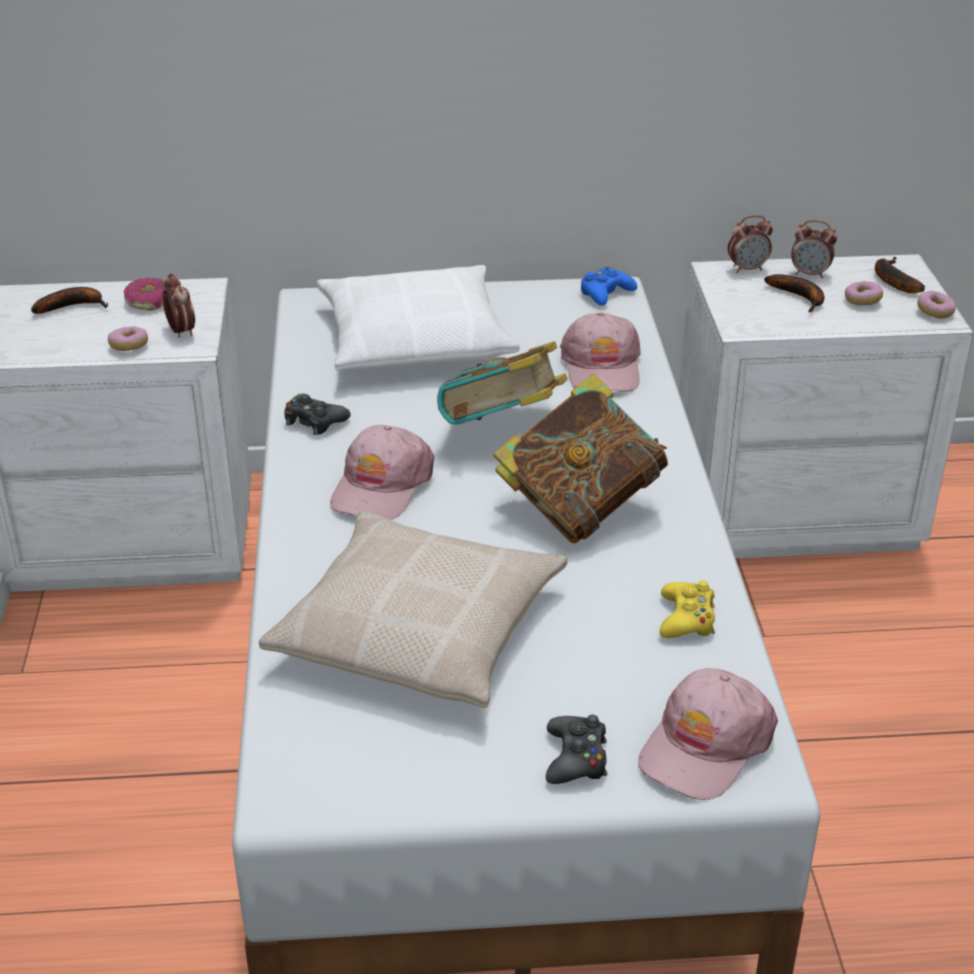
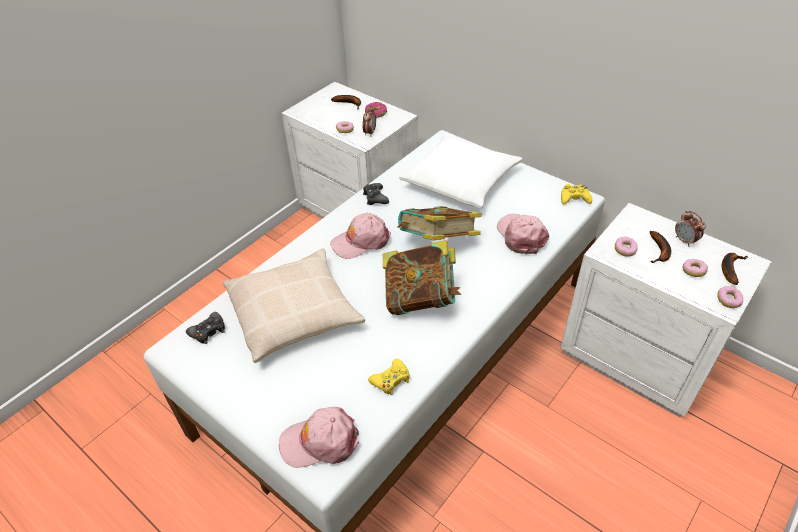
camera: 45 degrees right, 10 degrees up
black game controller [546,715,607,784] -> black game controller moved to [186,312,225,344]
pink cap [560,312,641,392] -> pink cap turned 120 degrees clockwise [497,214,549,254]
blue game controller [581,267,637,306] -> yellow game controller [561,184,592,204]
alarm clock [728,215,773,273] -> none
none -> donut [615,236,638,257]

